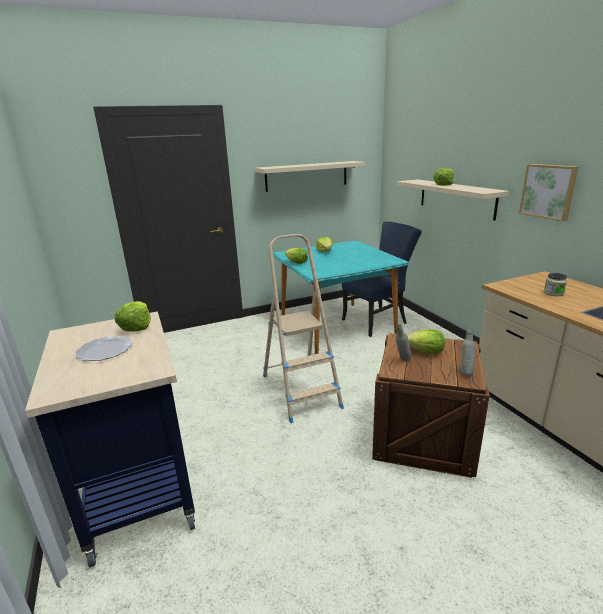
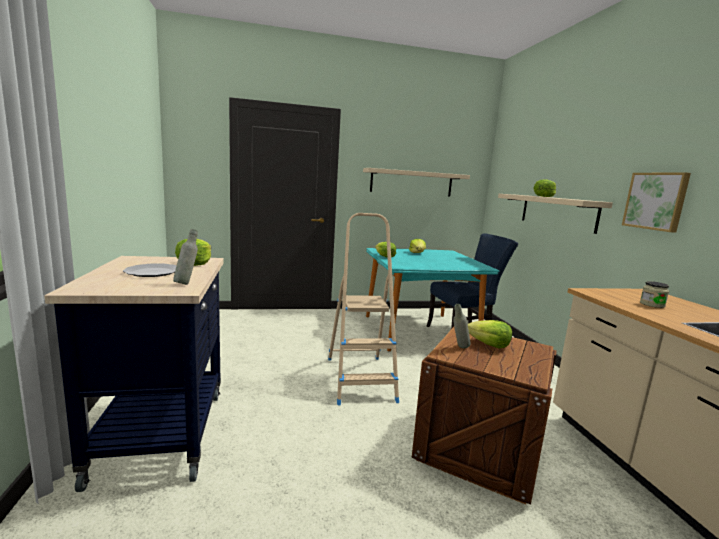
camera: 10 degrees right, 10 degrees down
grey bottle [461,329,476,376] -> grey bottle moved to [173,229,198,285]

